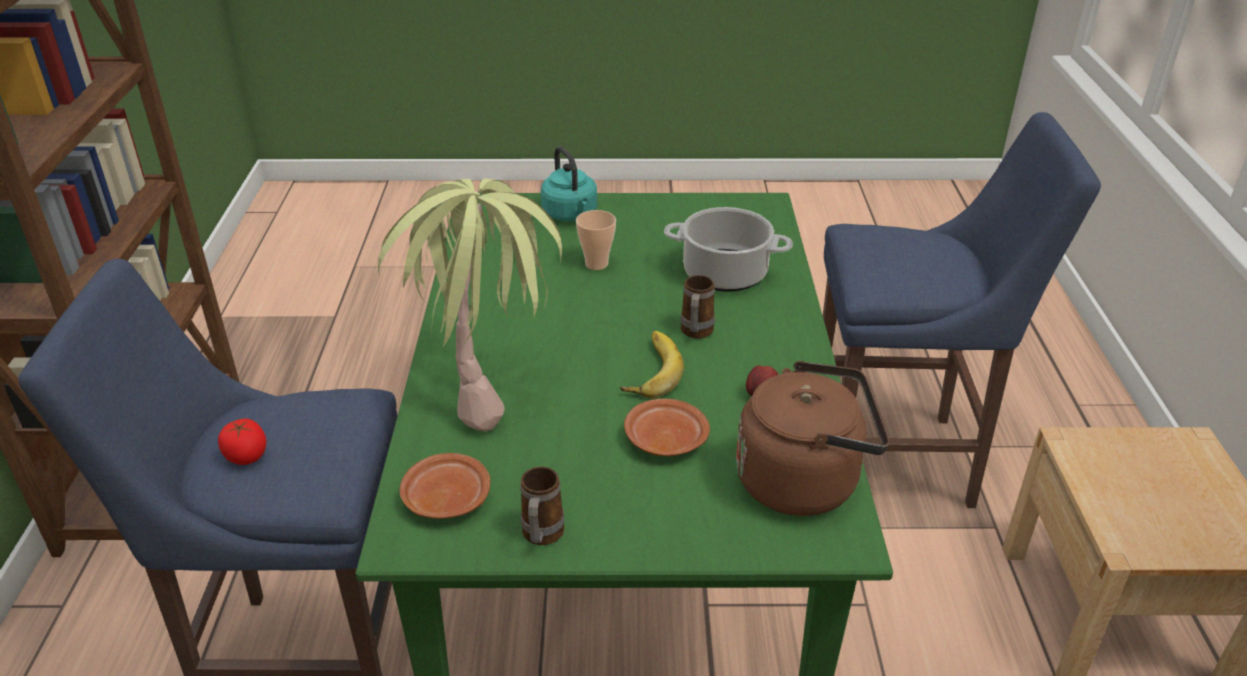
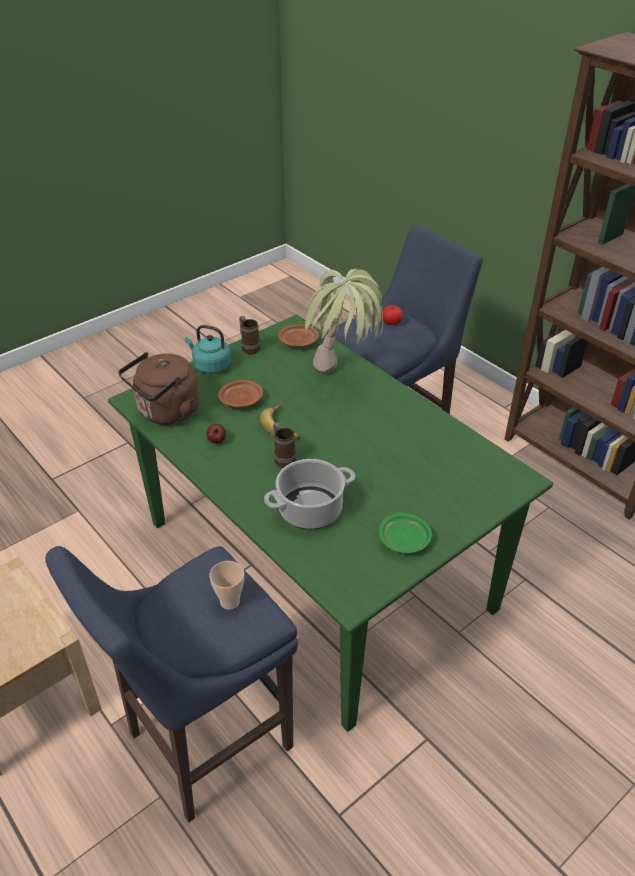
camera: 140 degrees right, 5 degrees up
turquoise kettle [541,146,597,221] -> turquoise kettle moved to [185,325,231,374]
cup [576,210,616,270] -> cup moved to [209,561,244,610]
none -> green plate [378,513,432,554]

